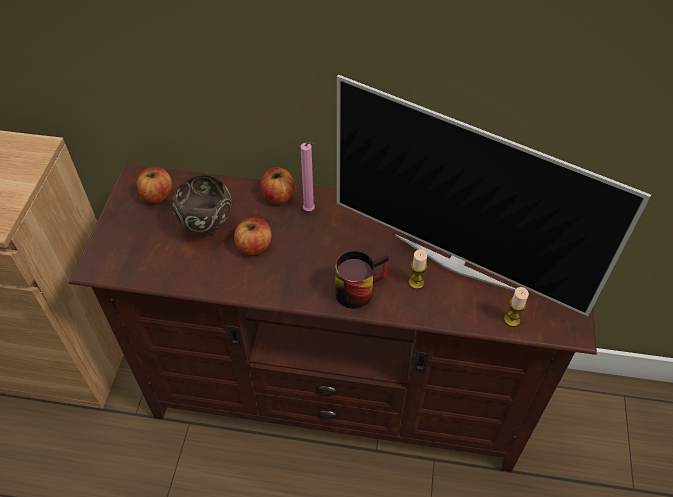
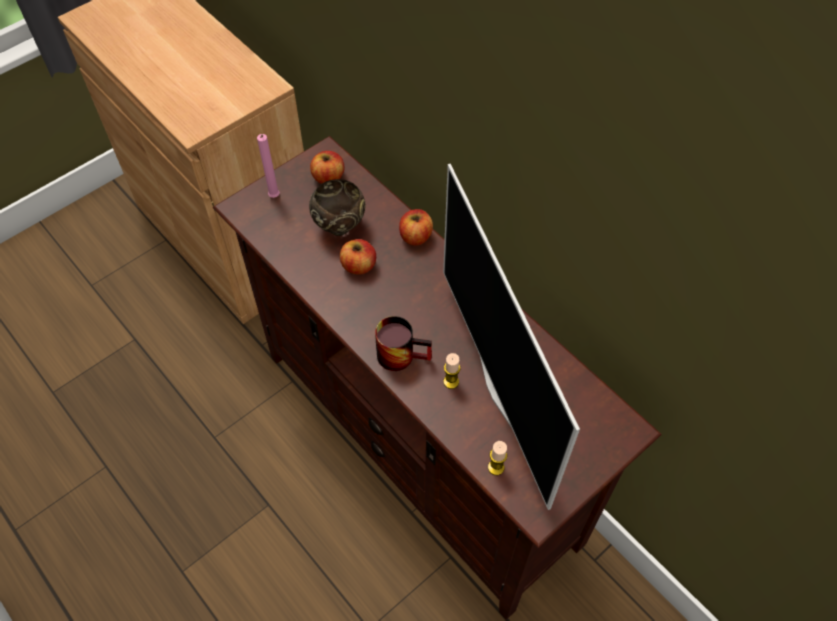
camera: 40 degrees right, 5 degrees up
pink candle [301,142,315,211] -> pink candle moved to [257,134,280,198]

